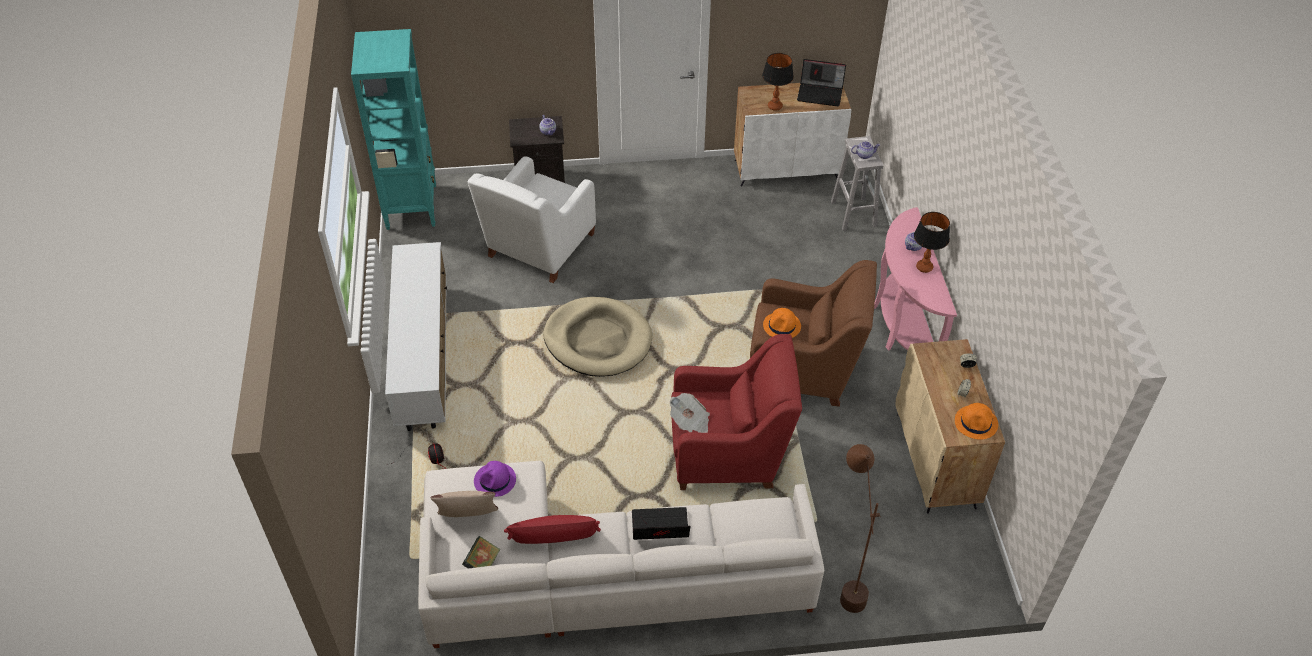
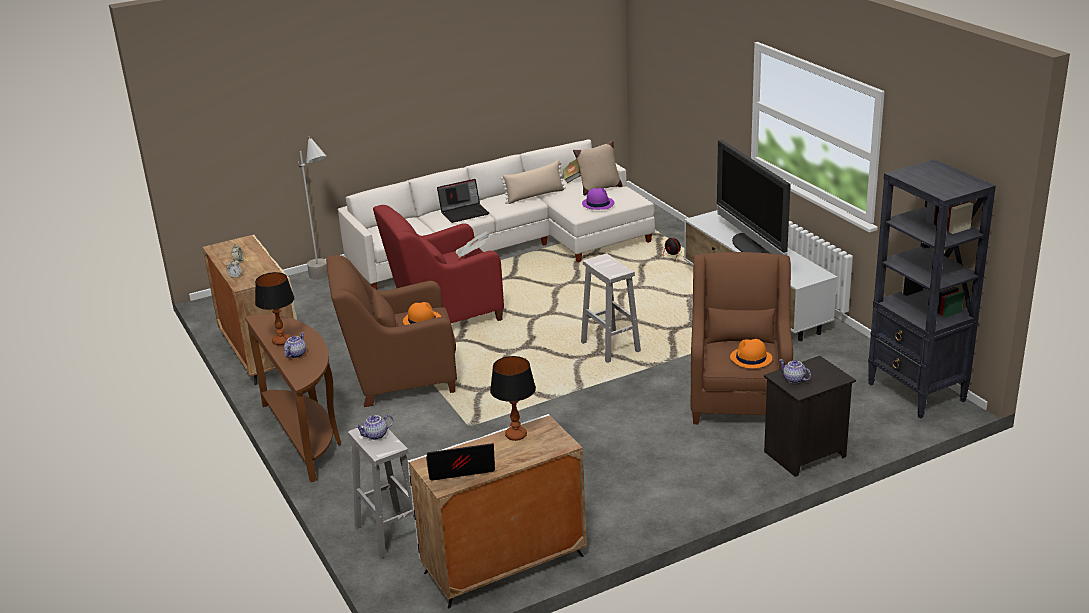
camera: 160 degrees right, 20 degrees down
turquoise bookcase [351,29,436,230] -> black bookcase [868,159,996,419]
white armchair [468,156,596,283] -> brown armchair [691,252,793,424]
red pillow [504,515,601,544] -> beige pillow [500,160,566,204]
beige dog bed [543,297,652,377] -> white stool [581,253,641,363]
brown floor lamp [840,444,881,613] -> grey floor lamp [298,136,328,280]
pink console table [874,207,957,351] -> brown console table [245,315,341,482]
orange hat [955,403,998,440] -> orange hat moved to [730,339,772,368]
none -> television [717,140,791,255]

